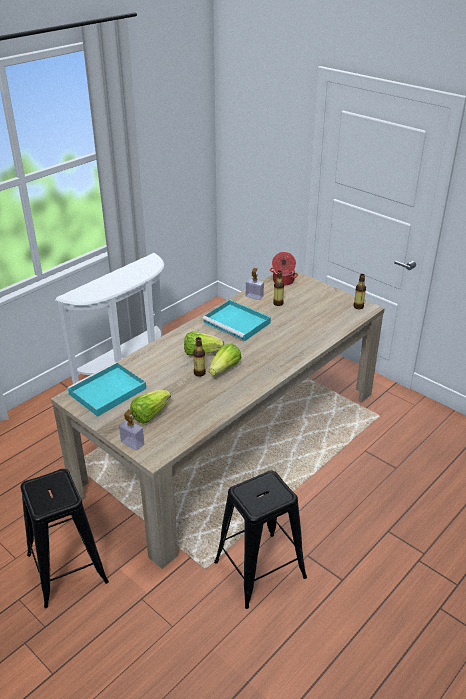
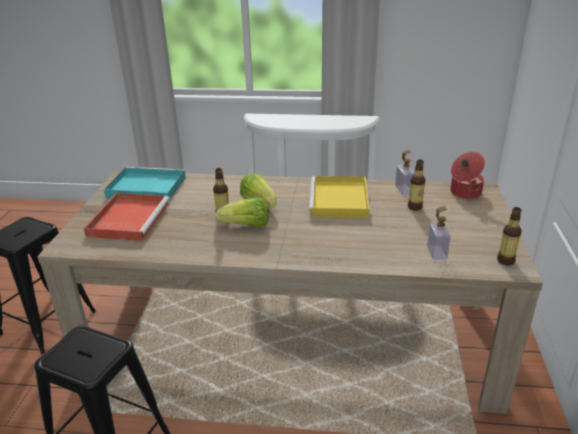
camera: 55 degrees right, 5 degrees down
soap dispenser [119,409,144,451] -> soap dispenser moved to [427,206,451,260]
lettuce [130,390,171,424] -> red tray [84,193,170,241]
turquoise tray [202,300,271,342] -> yellow tray [309,176,370,218]

